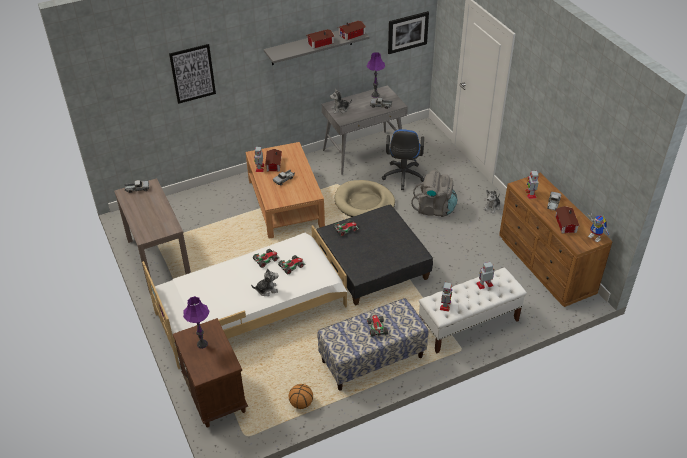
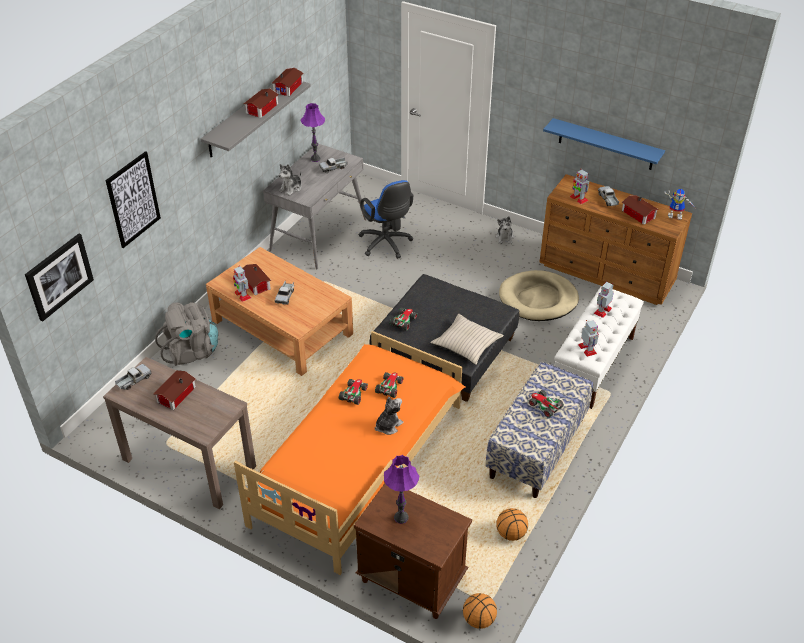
camera: 35 degrees left, 0 degrees up
white bed [142,225,347,369] -> orange bed [234,331,465,575]
beige dog bed [335,180,395,217] -> beige dog bed moved to [499,270,579,321]
picture [388,11,429,54] -> picture moved to [25,234,94,322]
grey backpack [411,170,457,217] -> grey backpack moved to [155,302,218,366]
none -> toy house [153,370,196,410]
none -> beige pillow [430,314,504,365]
none -> basketball [463,593,497,629]
none -> blue shelf [543,118,665,170]

